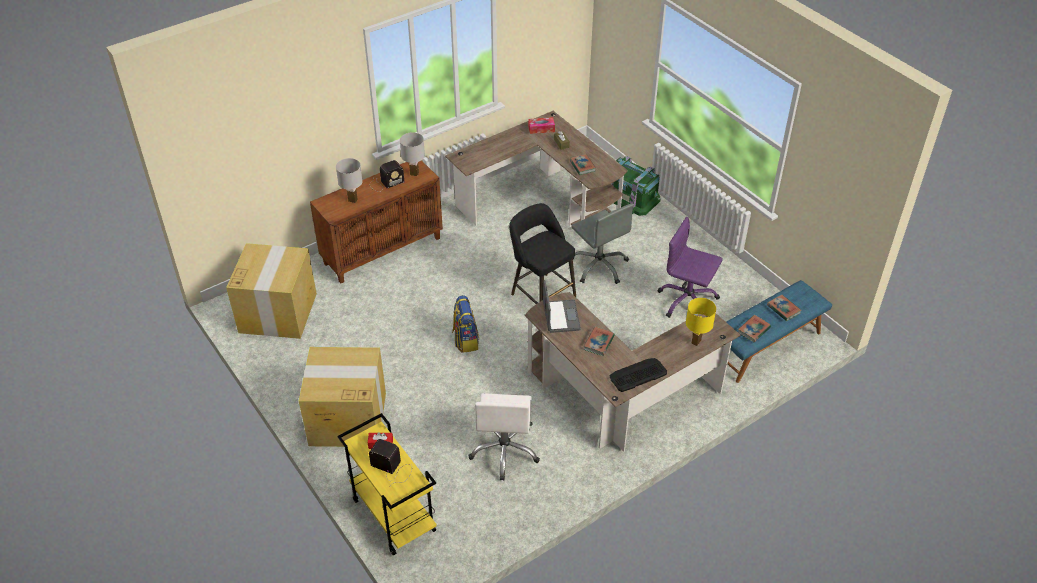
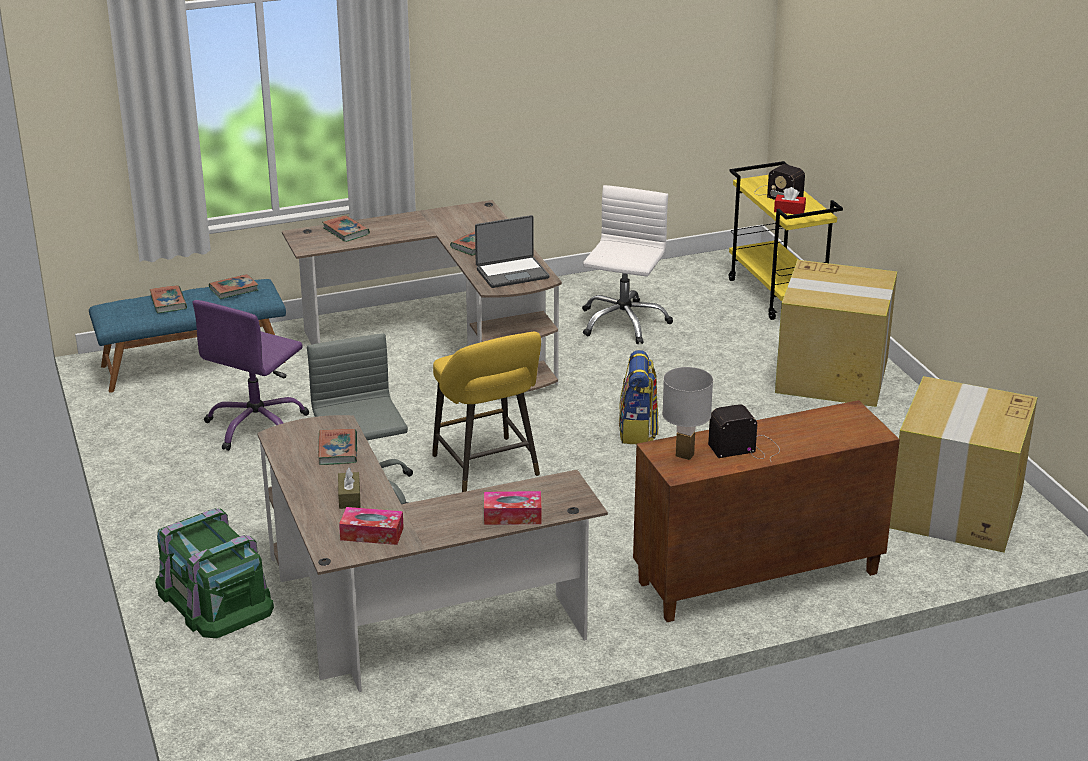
camera: 165 degrees left, 15 degrees down
white table lamp [336,158,363,203] -> none
black stool [509,203,576,304] -> yellow stool [432,332,541,492]
laptop [543,280,581,333] -> laptop turned 120 degrees counterclockwise [475,215,549,288]
keyboard [609,358,667,392] -> none
purple office chair [658,217,723,318] -> purple office chair turned 75 degrees clockwise [193,300,309,451]
yellow table lamp [686,298,716,346] -> book [322,215,370,242]
none -> tissue box [484,491,542,525]

